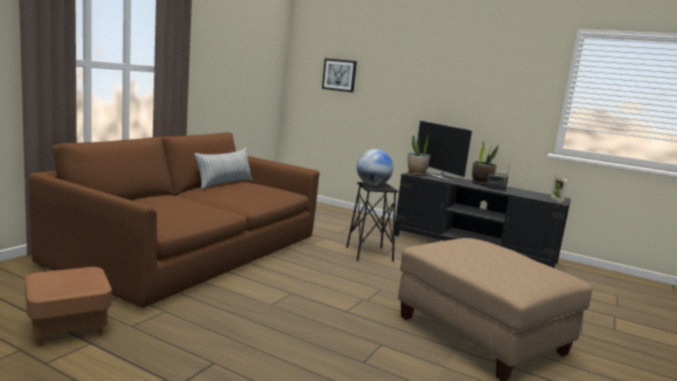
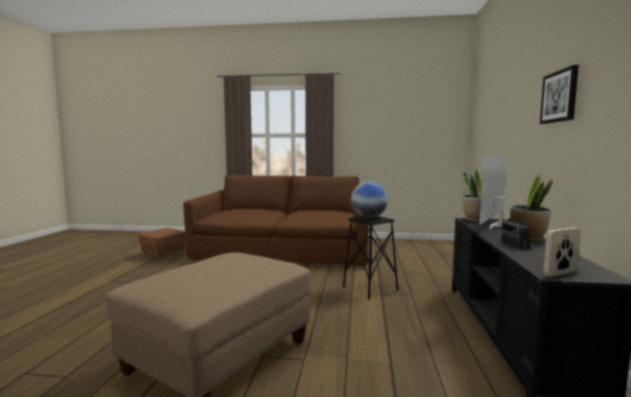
camera: 70 degrees right, 5 degrees down
pillow [194,148,252,189] -> none
picture [322,58,357,92] -> picture moved to [540,65,579,124]

